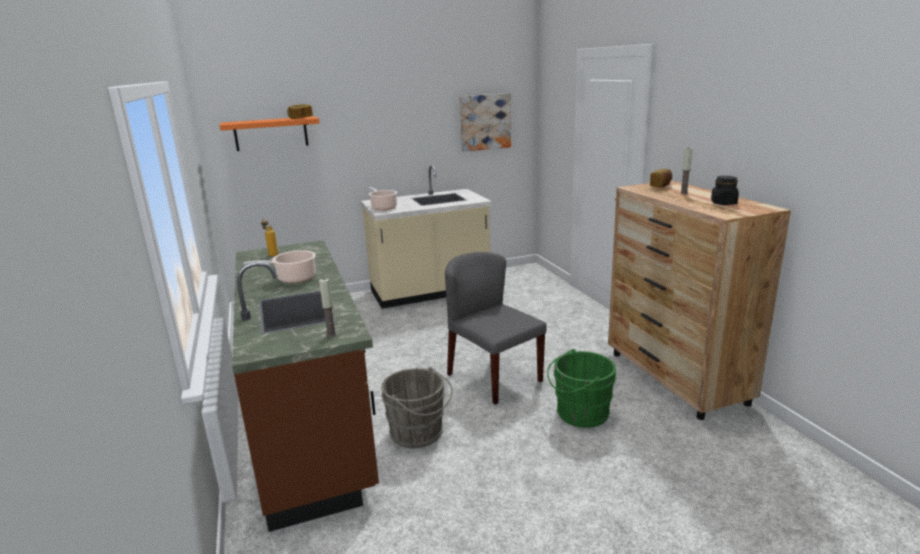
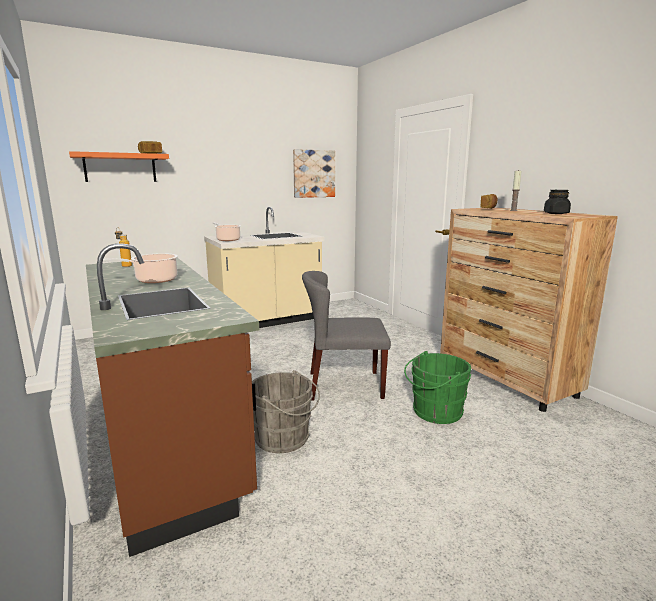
camera: 10 degrees left, 5 degrees down
candle [319,278,337,337] -> none
grey chair [445,252,546,405] -> grey chair turned 45 degrees counterclockwise [302,271,391,400]

